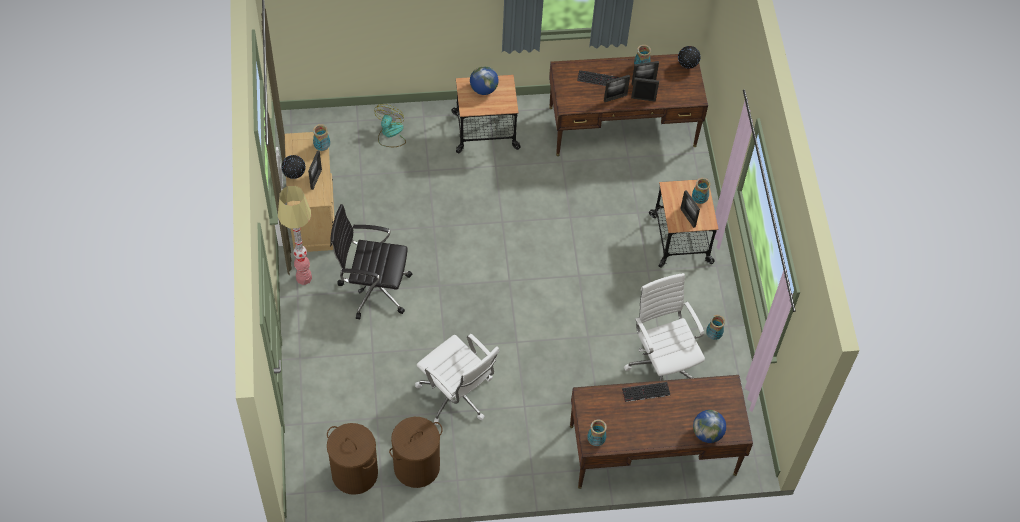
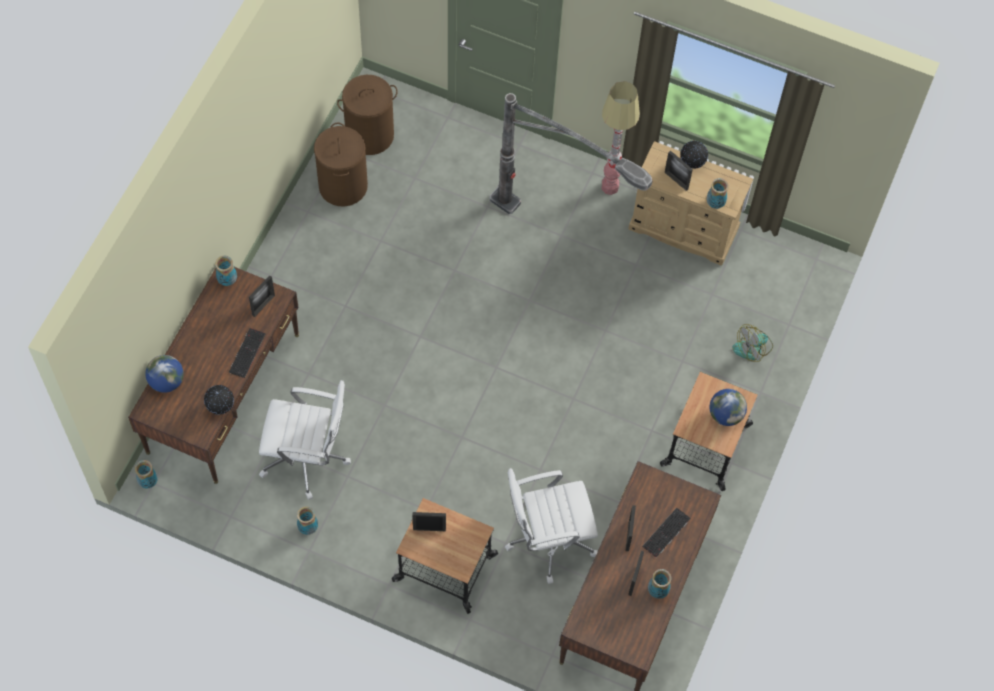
camera: 120 degrees right, 5 degrees up
black office chair [330,204,412,319] -> floor lamp [489,93,653,214]
fan [374,104,406,147] -> fan turned 105 degrees clockwise [732,324,773,362]
white office chair [415,334,499,425] -> white office chair moved to [505,468,598,584]
picture frame [631,77,659,102] -> picture frame moved to [249,275,275,317]
globe [678,46,701,68] -> globe moved to [204,385,234,415]
vase [692,178,711,204] -> vase moved to [135,460,158,488]

